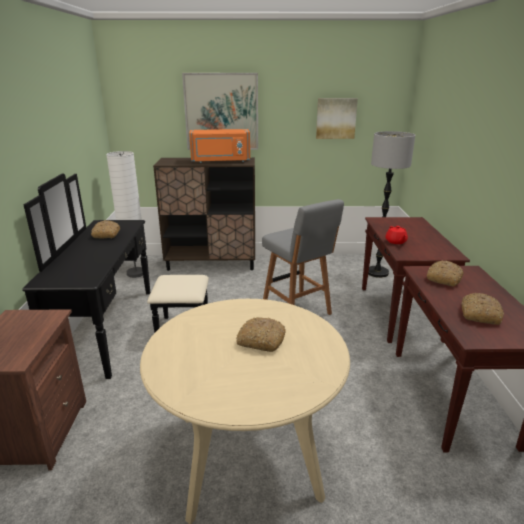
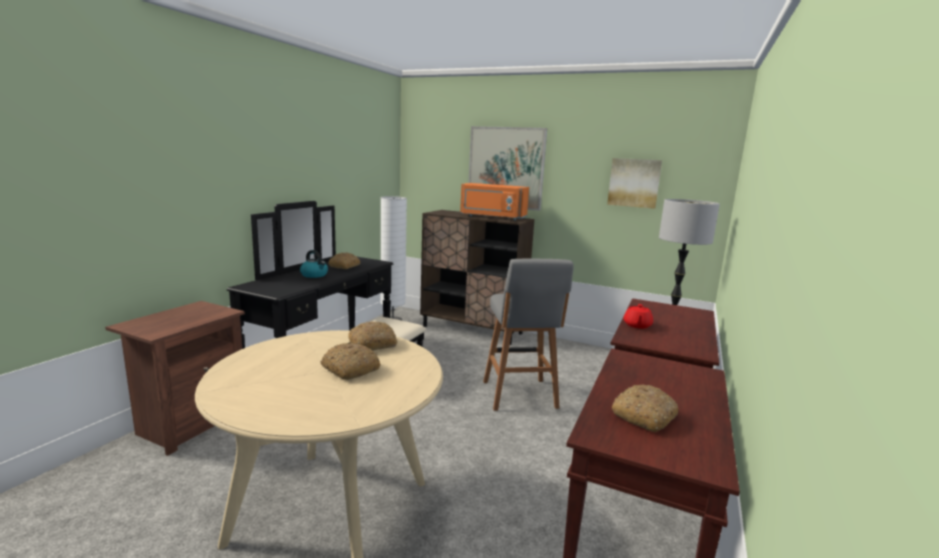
camera: 25 degrees right, 10 degrees down
bread [427,260,463,287] -> bread moved to [348,322,397,351]
none -> kettle [300,250,328,278]

